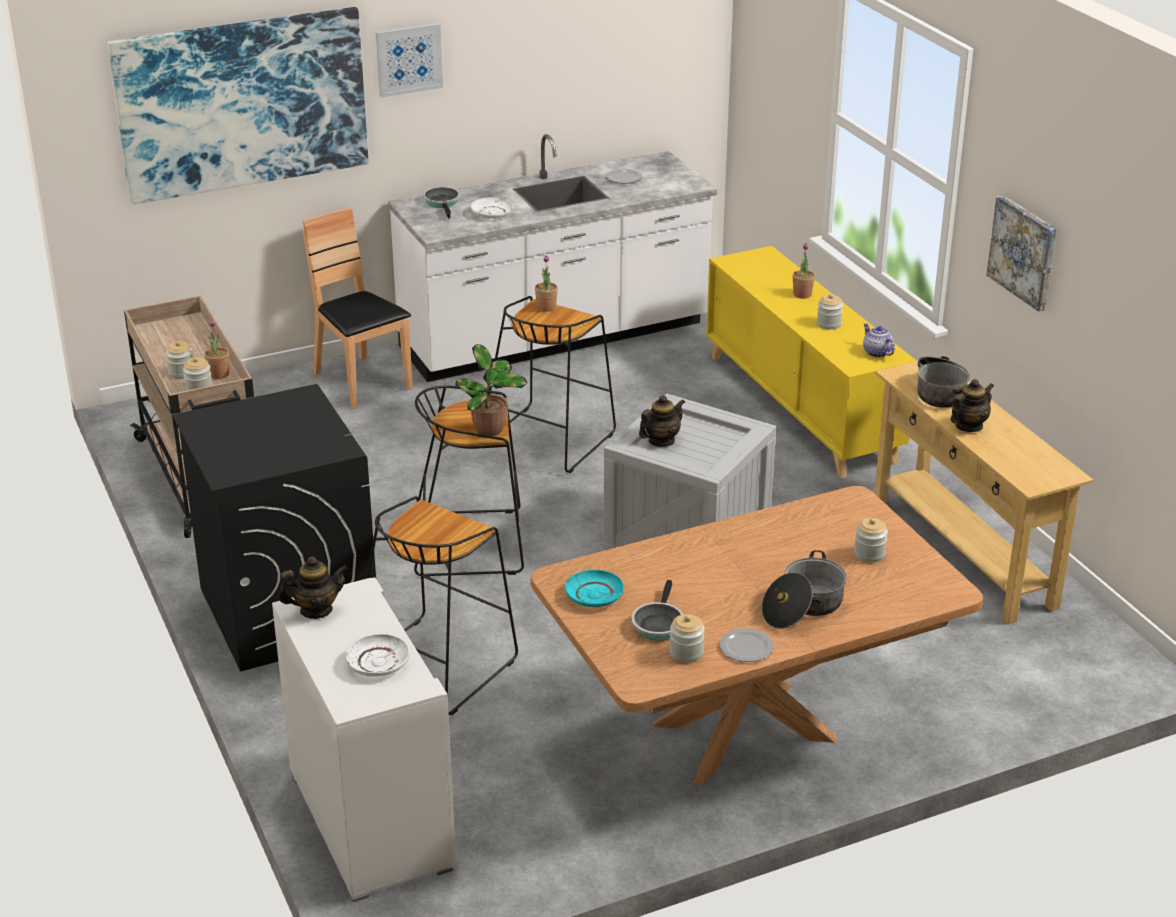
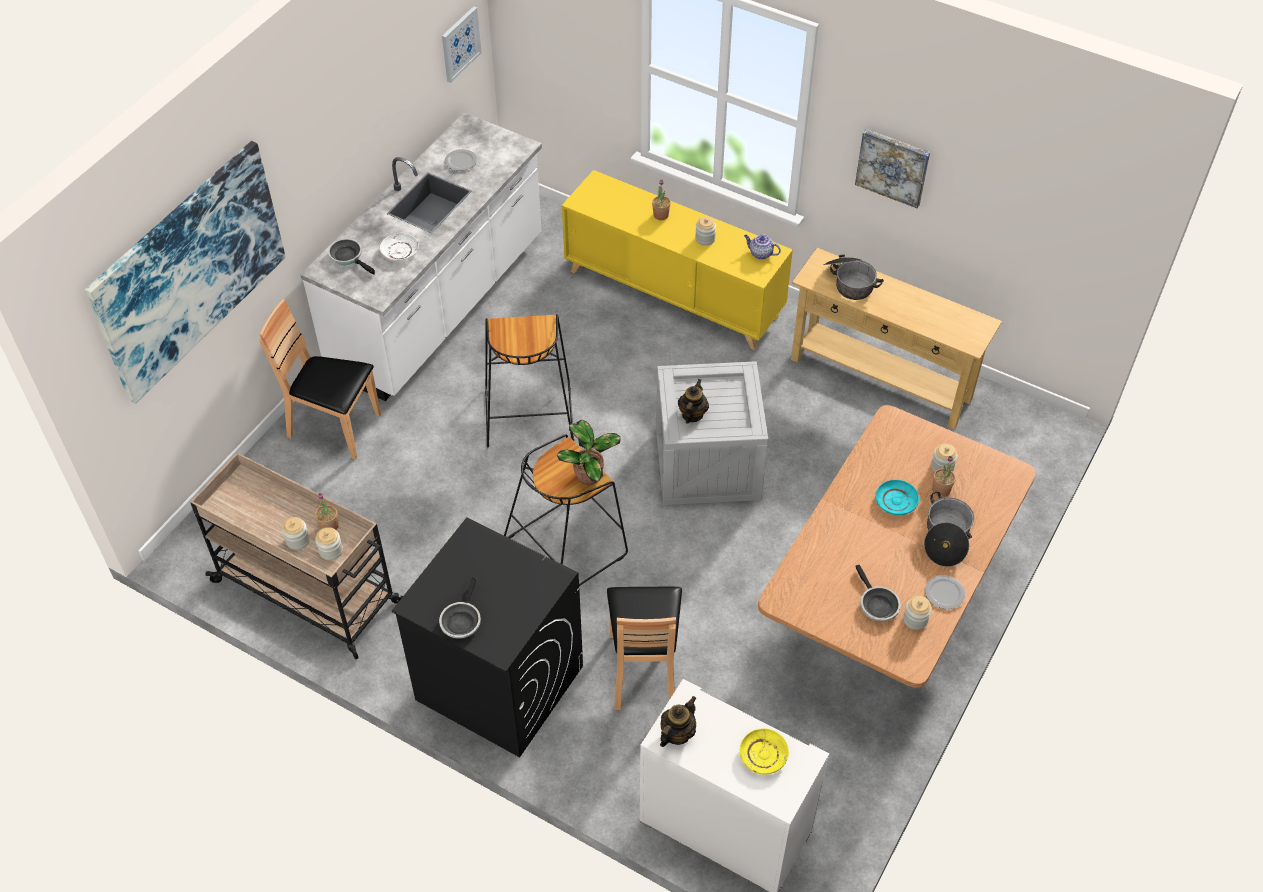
camera: 35 degrees left, 20 degrees up
white plate [345,634,410,677] -> yellow plate [740,728,789,775]
black stool [366,496,518,715] -> brown chair [607,587,682,710]
picture [376,23,443,98] -> picture moved to [442,6,482,83]
potted plant [535,255,558,312] -> potted plant moved to [932,456,956,497]
turquoise plate [565,570,624,607] -> turquoise plate moved to [875,480,919,515]
teapot [950,379,994,432] -> none
none -> frying pan [439,577,481,638]

